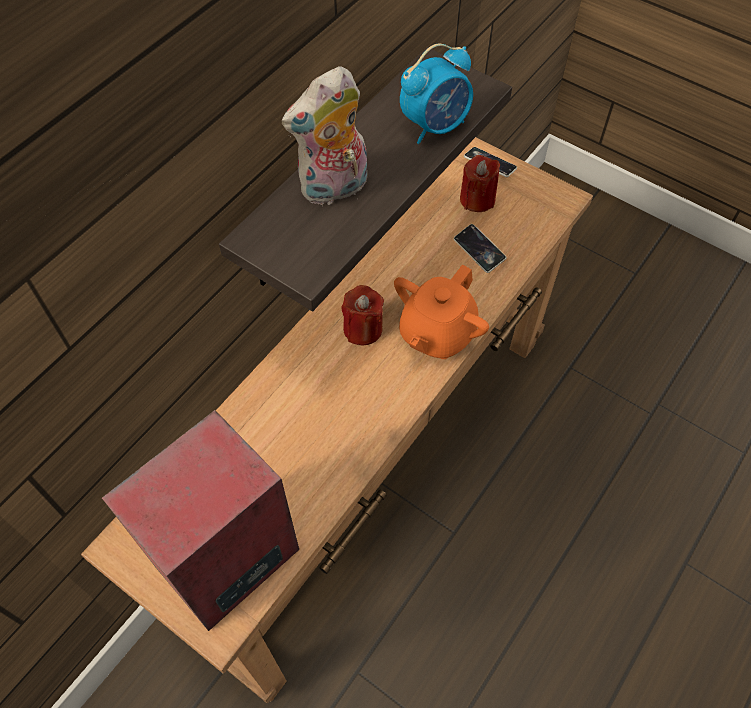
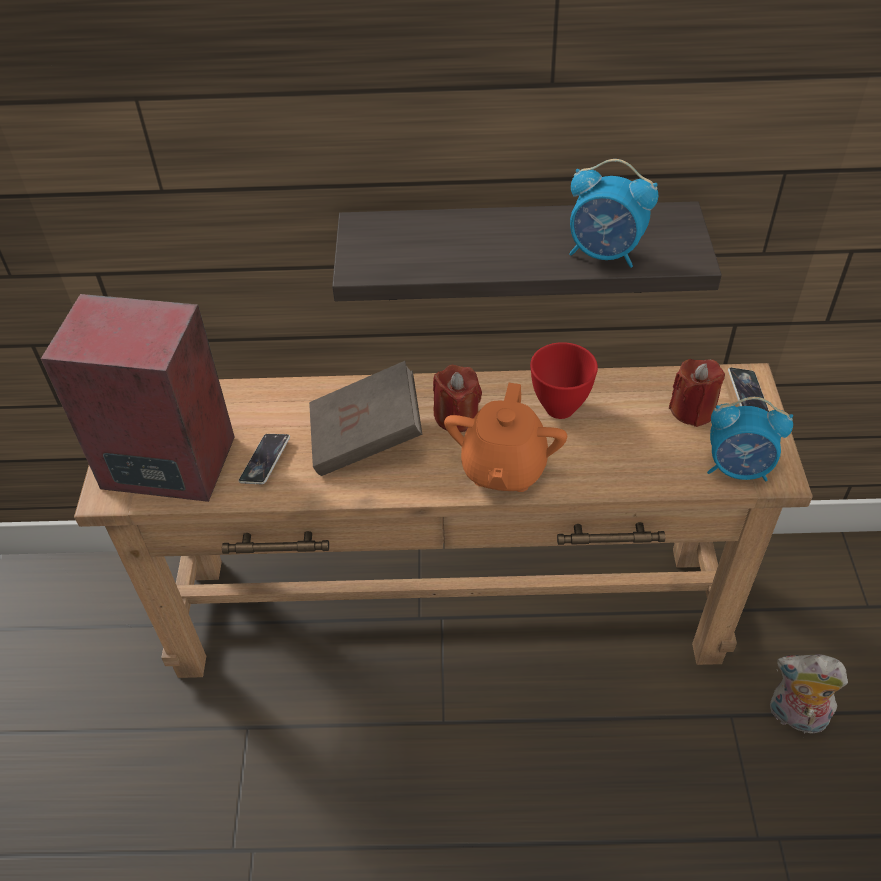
camera: 55 degrees right, 10 degrees down
plush toy [282,66,367,205] -> plush toy moved to [770,654,848,733]
orange teapot [394,264,489,359] -> orange teapot turned 75 degrees counterclockwise [444,383,567,492]
phone [454,224,506,273] -> phone moved to [238,434,290,484]
none -> brown book [309,361,422,476]
none -> red bowl [530,342,598,419]
none -> alarm clock [707,397,793,481]

